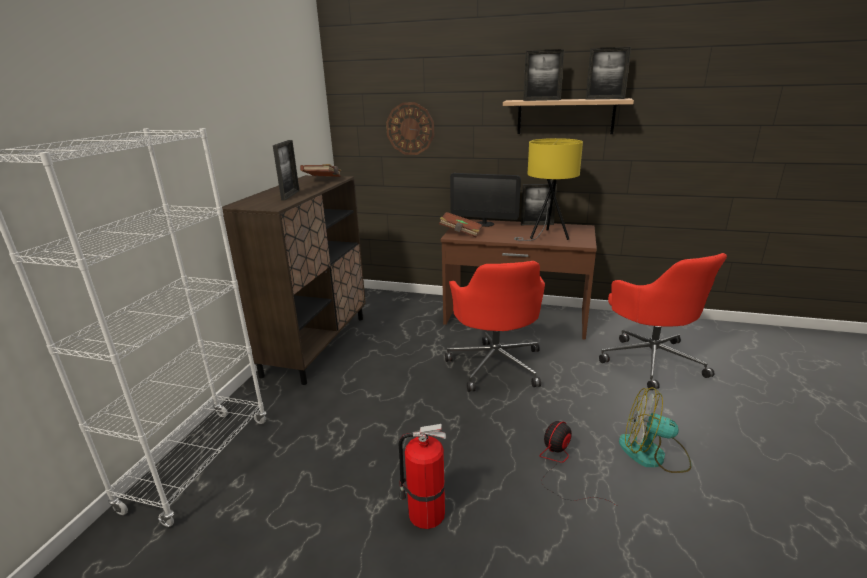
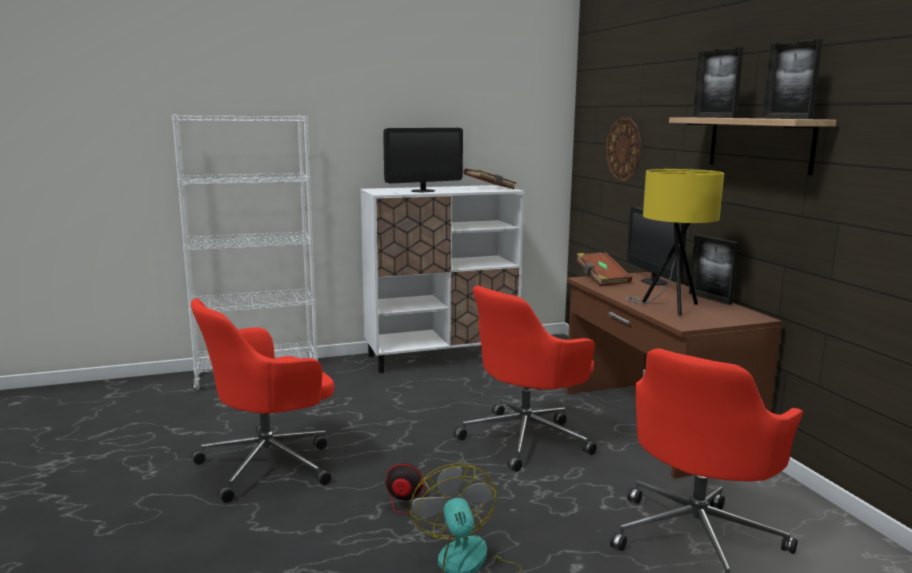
camera: 55 degrees right, 10 degrees down
brown cabinet [222,175,366,385] -> white cabinet [361,185,524,373]
picture frame [273,140,299,201] -> monitor [383,128,463,192]
fire extinguisher [398,424,446,529] -> red office chair [191,298,334,503]

